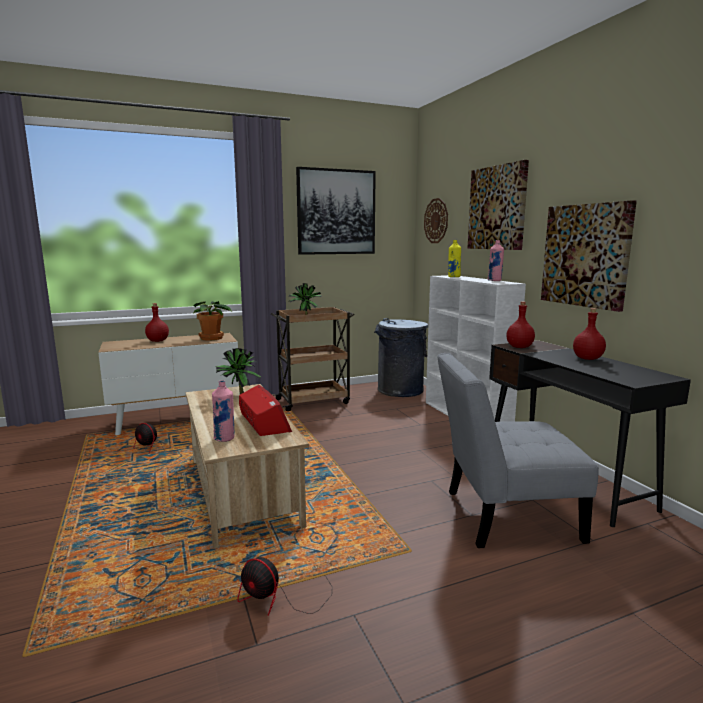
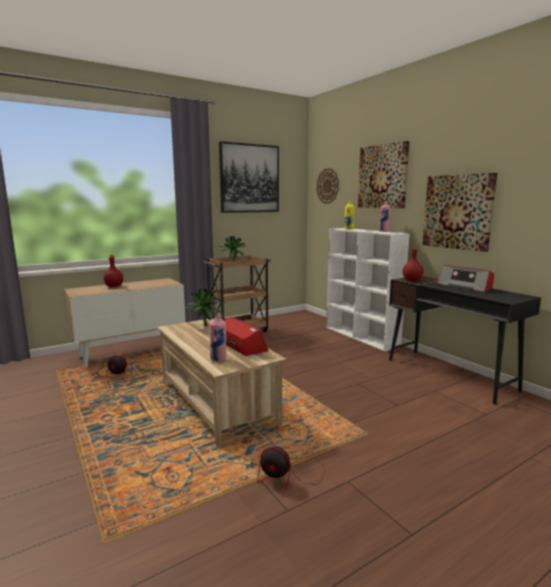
camera: 10 degrees left, 0 degrees up
potted plant [193,301,232,341] -> none
grey trash can [374,318,428,397] -> none
grey chair [437,353,599,548] -> none
red bottle [573,308,606,360] -> radio [437,265,494,292]

